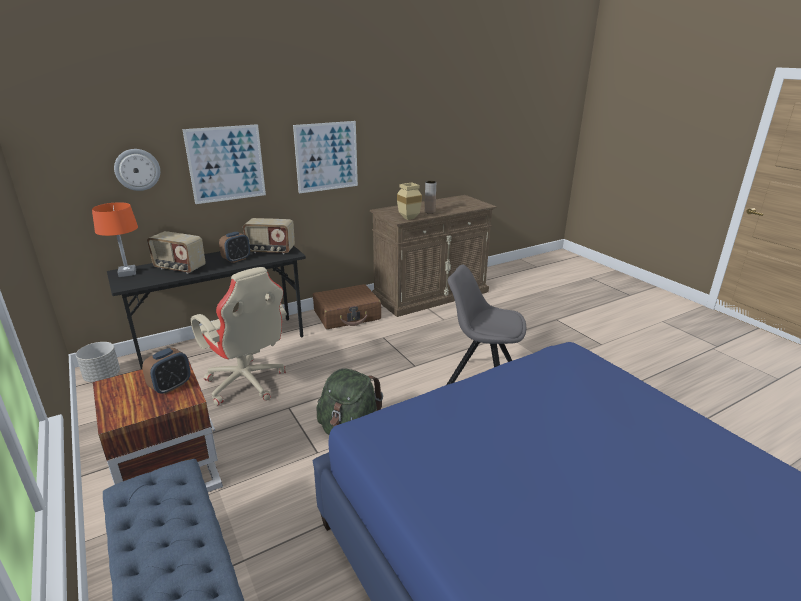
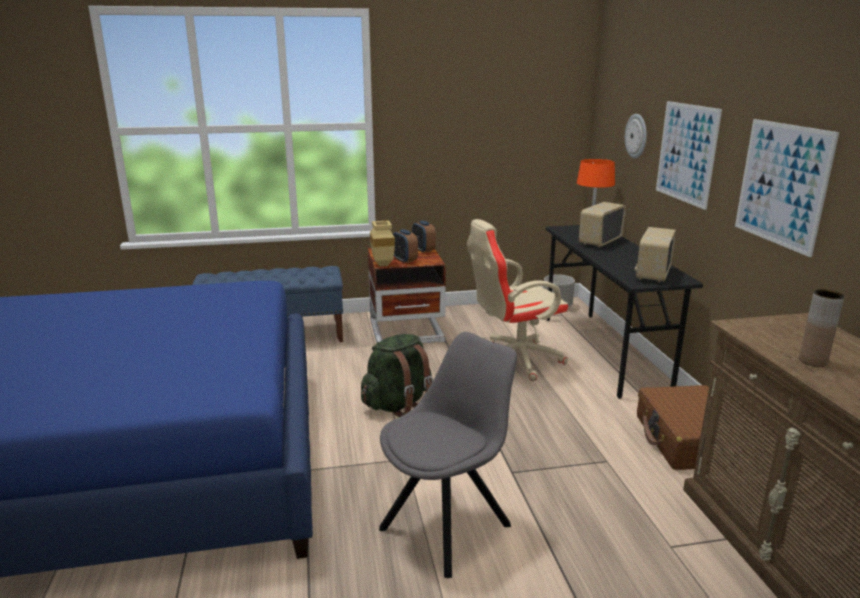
camera: 110 degrees right, 5 degrees down
alarm clock [219,232,250,263] -> alarm clock moved to [412,221,436,253]
beige vase [397,182,422,220] -> beige vase moved to [370,220,395,266]

